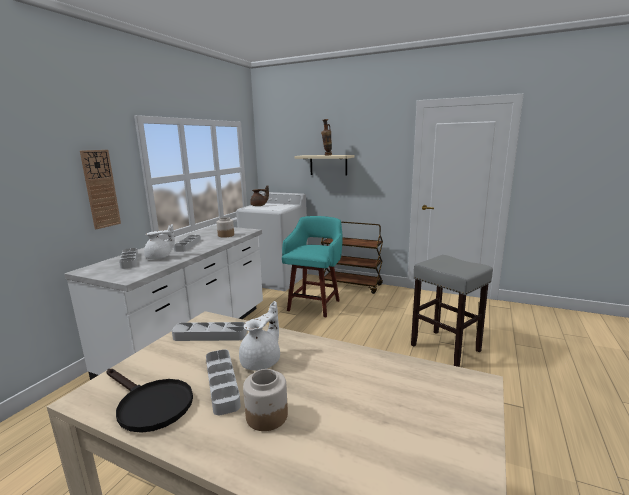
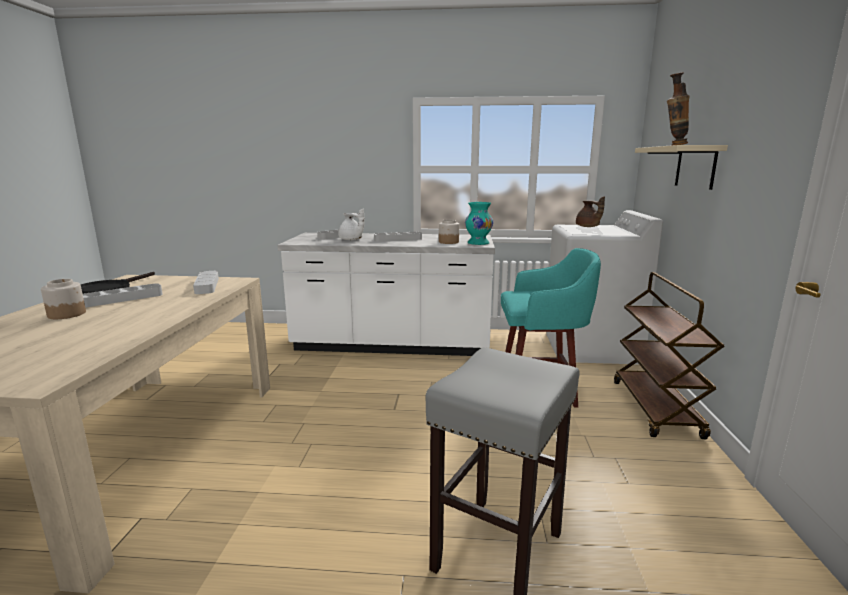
camera: 70 degrees right, 0 degrees up
wall clock [80,150,121,229] -> none
white teapot [239,301,280,370] -> none
none -> turquoise vase [465,202,493,245]

